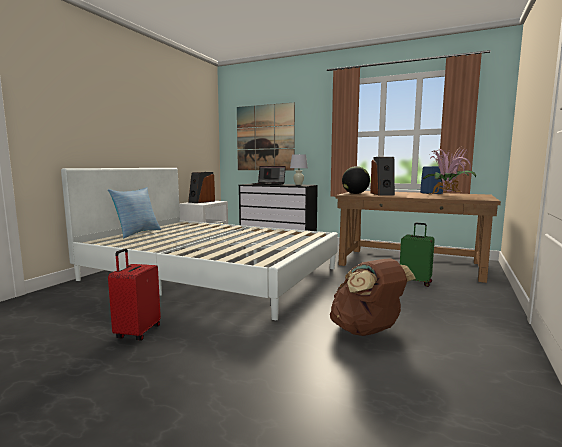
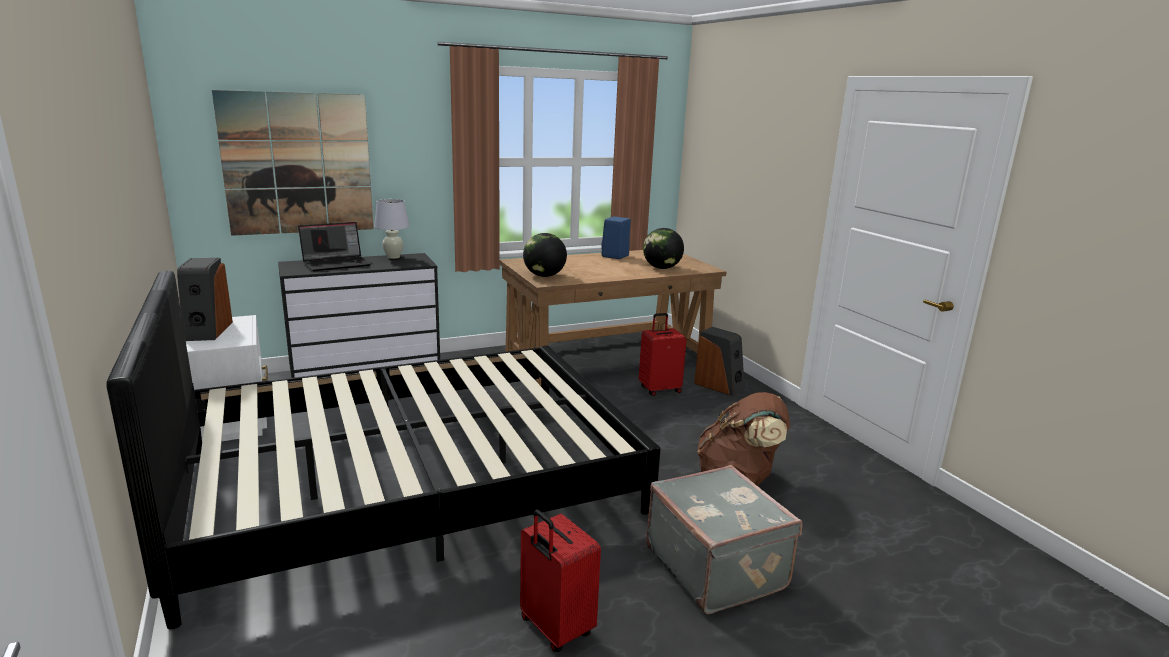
camera: 50 degrees left, 10 degrees up
white bed [61,168,338,320] -> black bed [106,271,660,629]
pillow [108,187,161,238] -> none
speaker [370,157,395,196] -> speaker moved to [694,327,745,396]
green suitcase [400,223,435,287] -> red suitcase [639,313,687,396]
potted plant [423,146,476,195] -> globe [643,228,684,269]
none -> grey suitcase [646,465,803,614]

